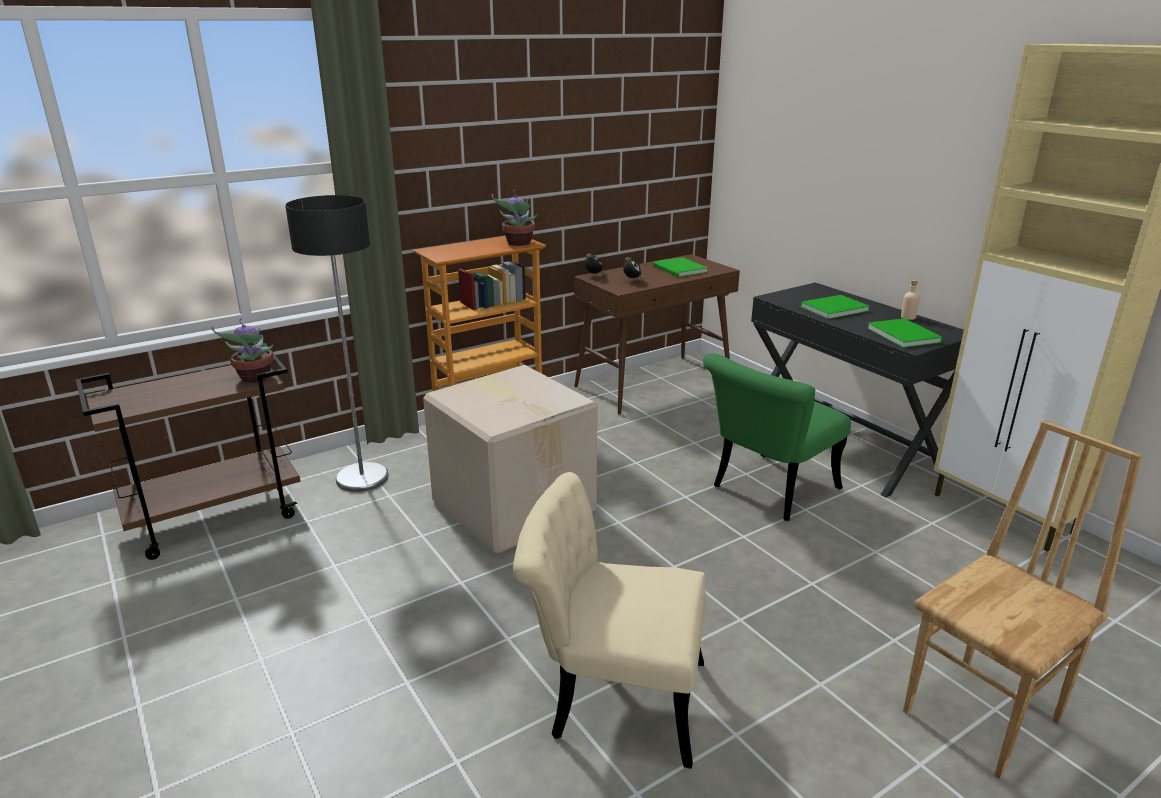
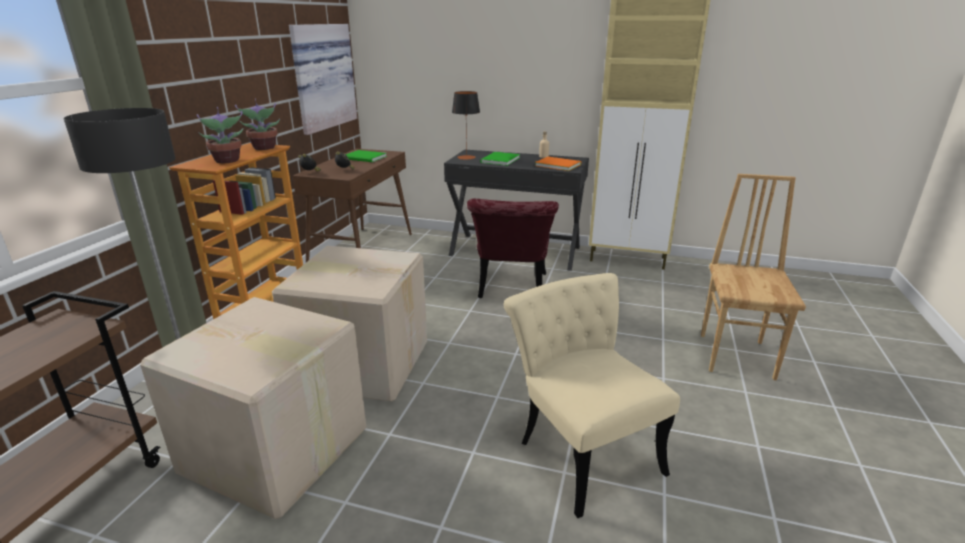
camera: 40 degrees left, 0 degrees up
potted plant [211,318,274,383] -> potted plant moved to [197,107,244,163]
beige chair [513,472,706,769] -> beige chair turned 90 degrees clockwise [504,273,680,518]
green chair [703,353,851,521] -> red chair [467,199,559,298]
green book [867,318,943,348] -> orange book [535,157,581,171]
none -> cardboard box [140,297,367,519]
none -> picture [289,24,357,135]
none -> table lamp [452,91,480,160]

